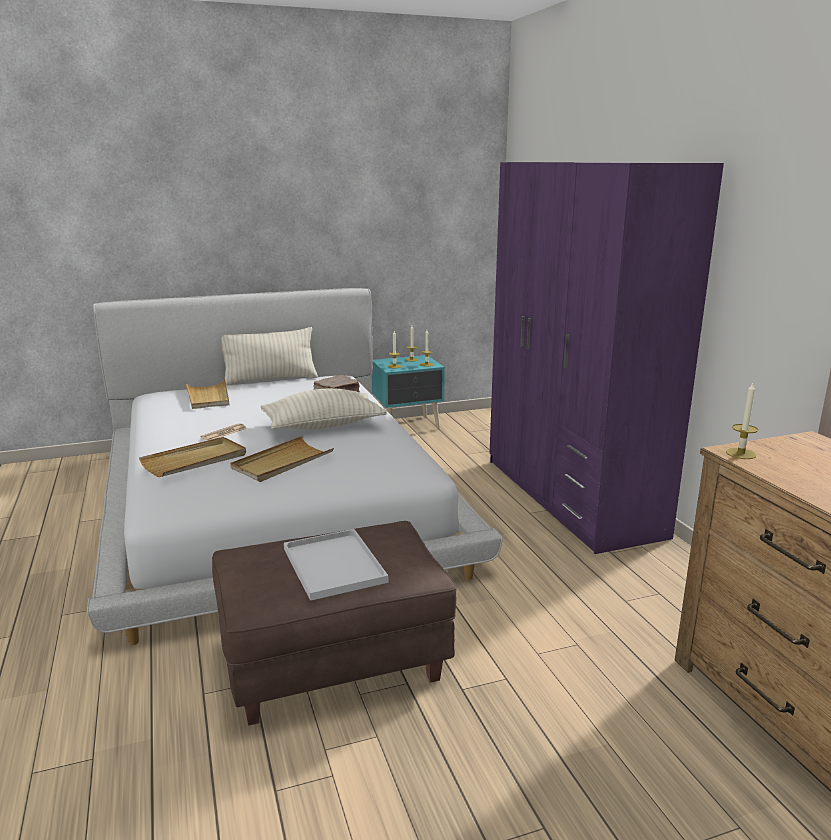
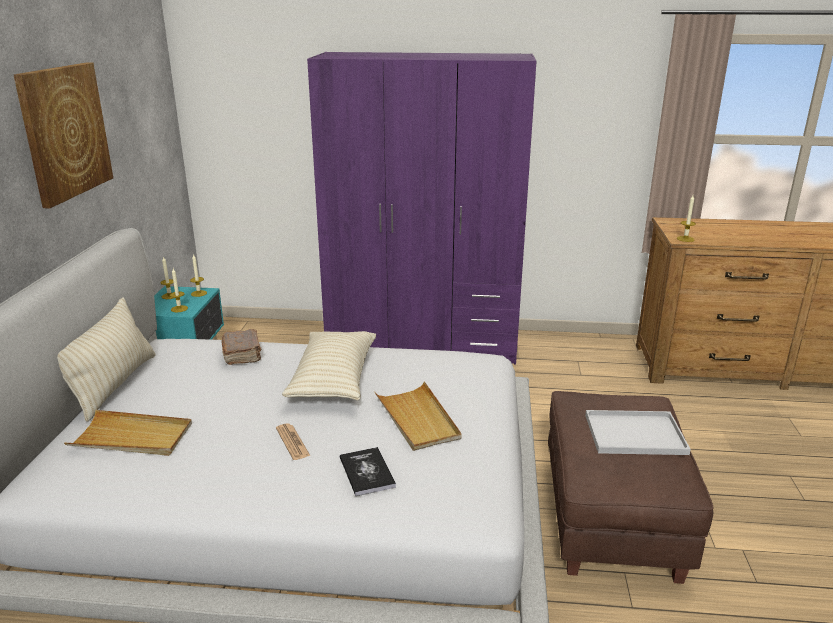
camera: 65 degrees left, 5 degrees up
beige tray [139,437,246,477] -> book [340,447,396,496]
none -> picture [14,62,113,209]

